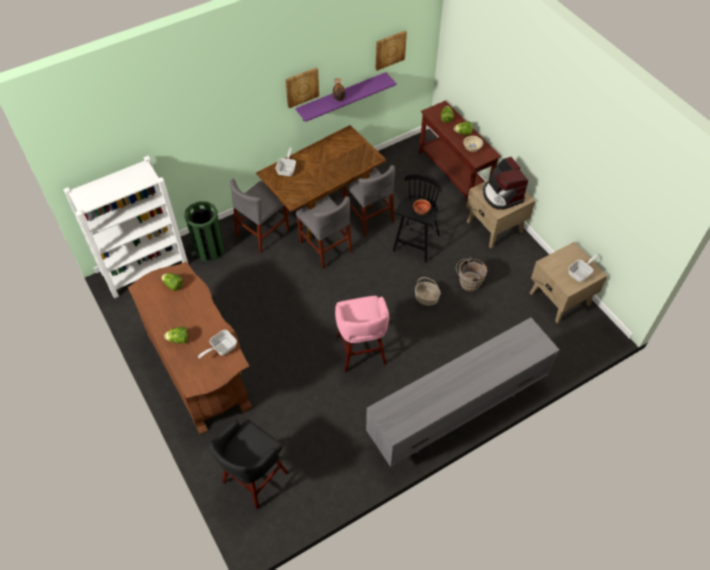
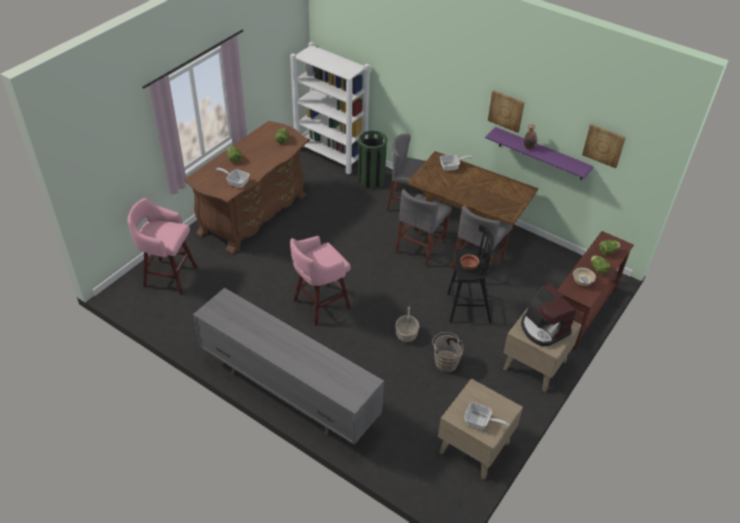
camera: 65 degrees right, 10 degrees down
black stool [209,419,288,510] -> pink stool [128,198,197,295]
coffee machine [483,157,528,210] -> coffee machine turned 75 degrees counterclockwise [521,284,576,346]

